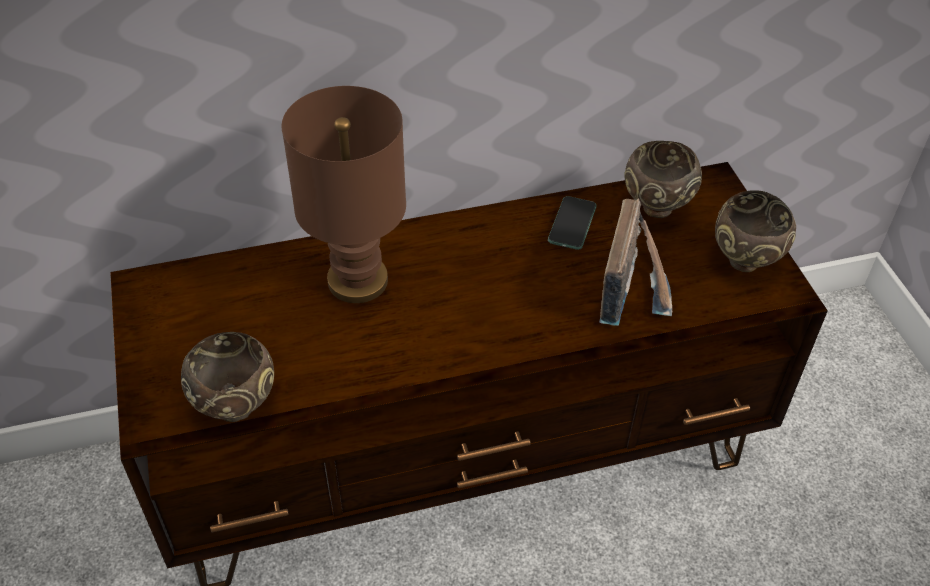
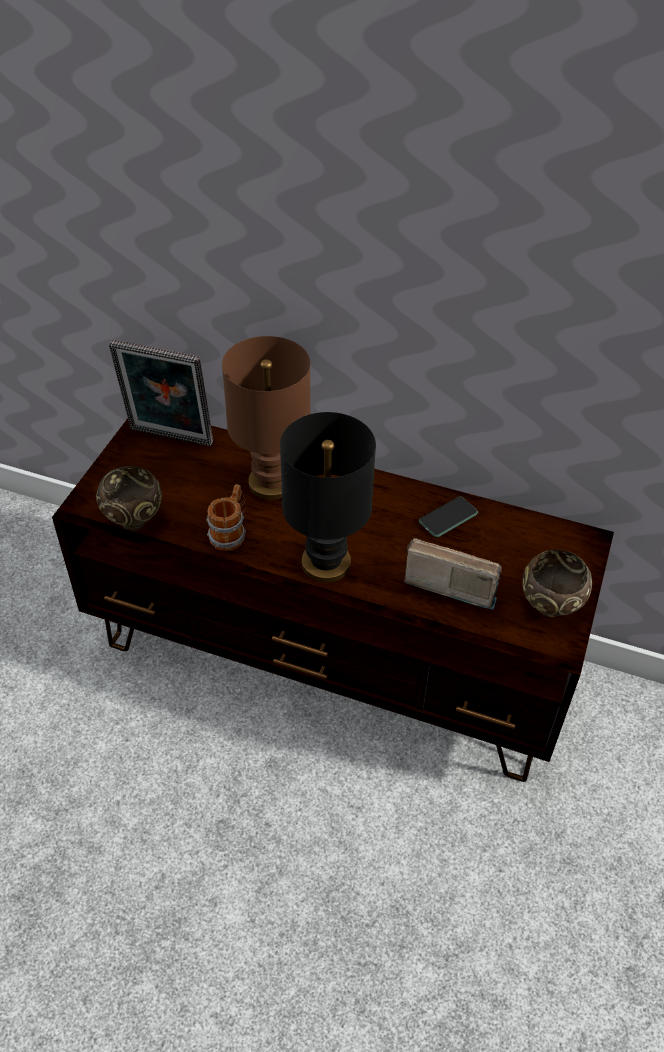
camera: 35 degrees right, 0 degrees up
radio [599,199,672,326] -> radio turned 120 degrees counterclockwise [404,538,502,610]
brown bowl [624,141,702,218] -> none
none -> picture frame [109,339,213,446]
none -> mug [206,484,246,551]
none -> black table lamp [280,412,376,583]

